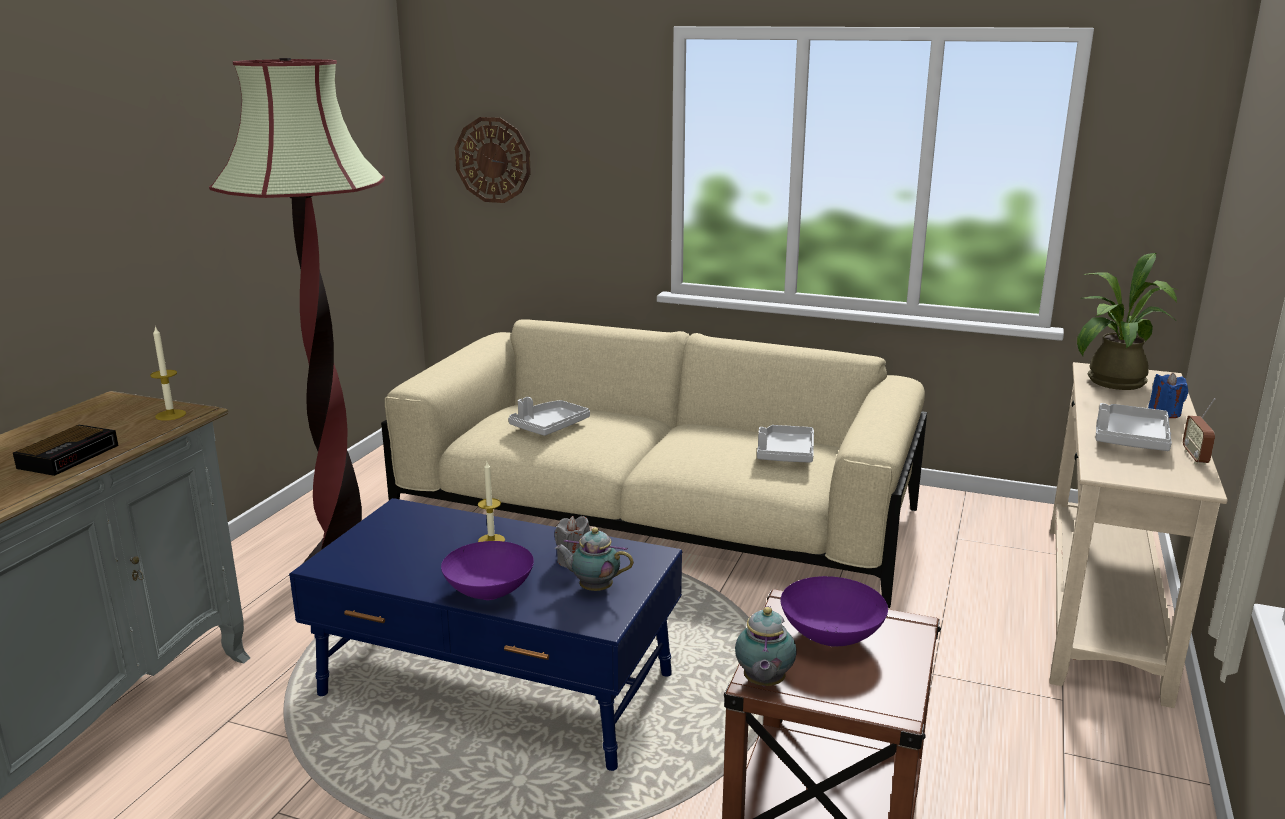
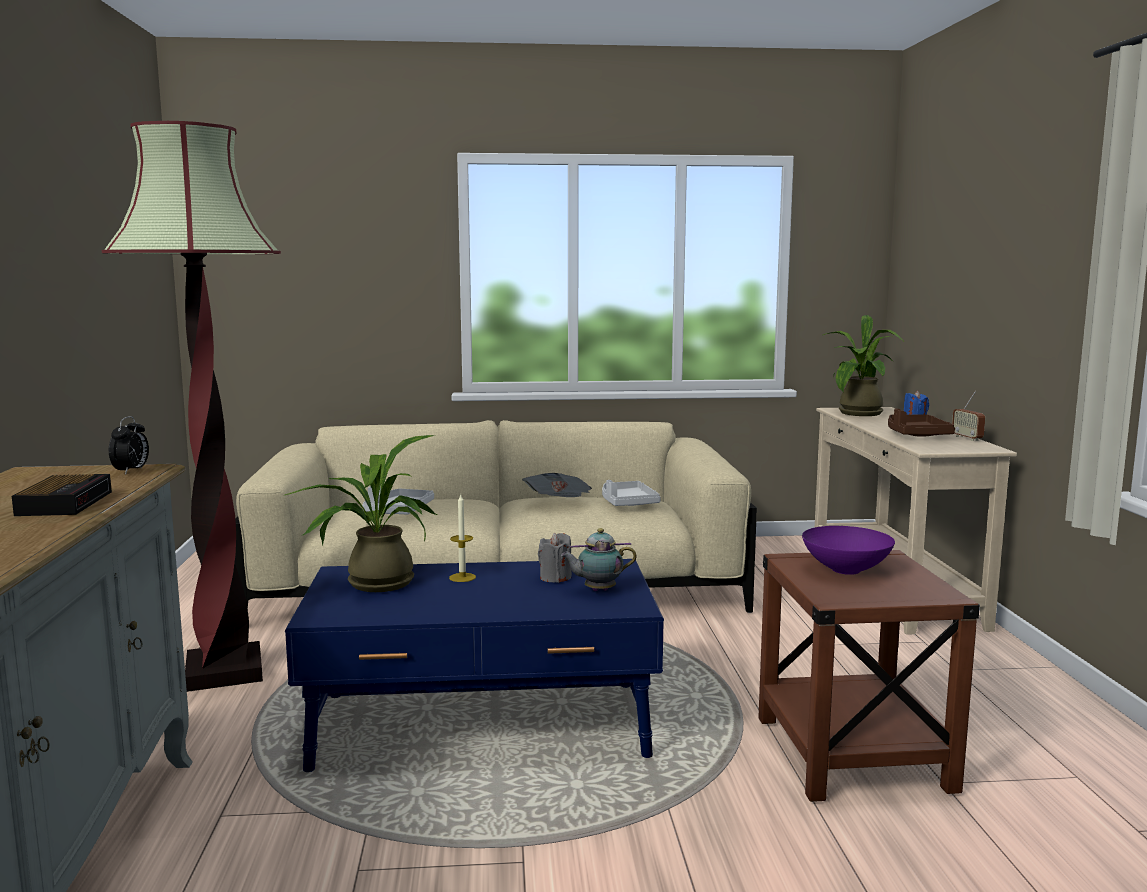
camera: 25 degrees left, 10 degrees down
candle [150,326,186,421] -> alarm clock [109,416,149,475]
purple bowl [441,541,534,600] -> none
wall clock [455,117,531,203] -> none
teapot [735,606,797,686] -> none
grey tray [1096,403,1172,451] -> brown tray [888,409,955,437]
none -> potted plant [285,435,437,592]
none -> newspaper [522,473,592,497]

